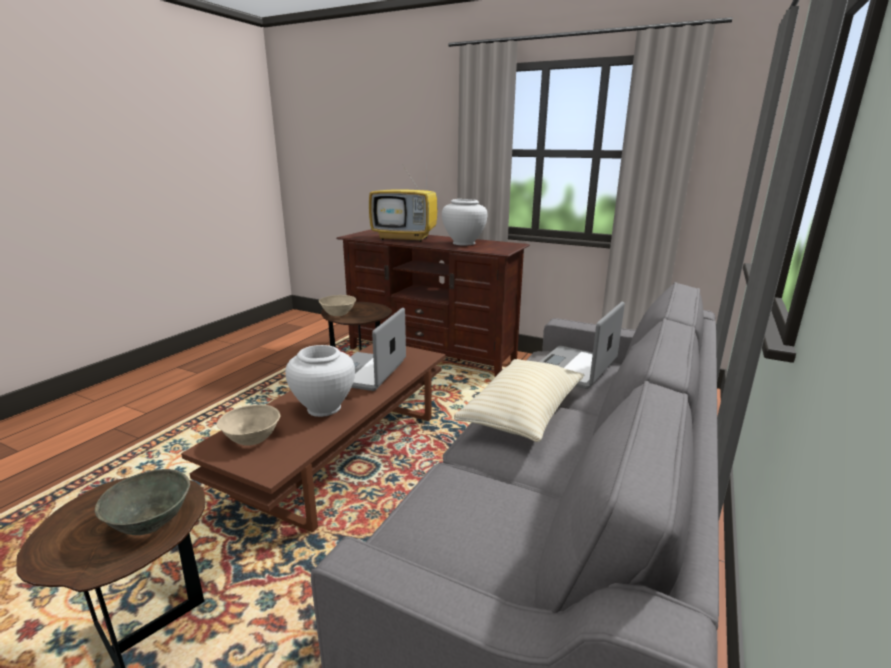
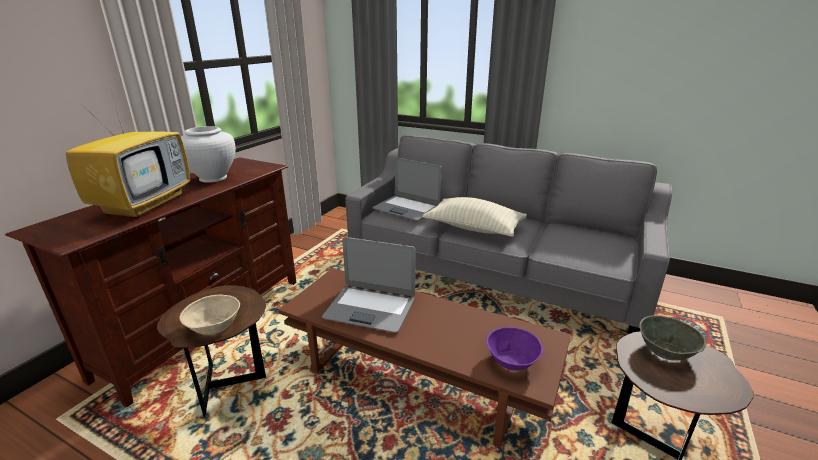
camera: 90 degrees left, 5 degrees up
beige bowl [216,404,280,446] -> purple bowl [486,327,543,371]
white vase [285,345,355,417] -> none

